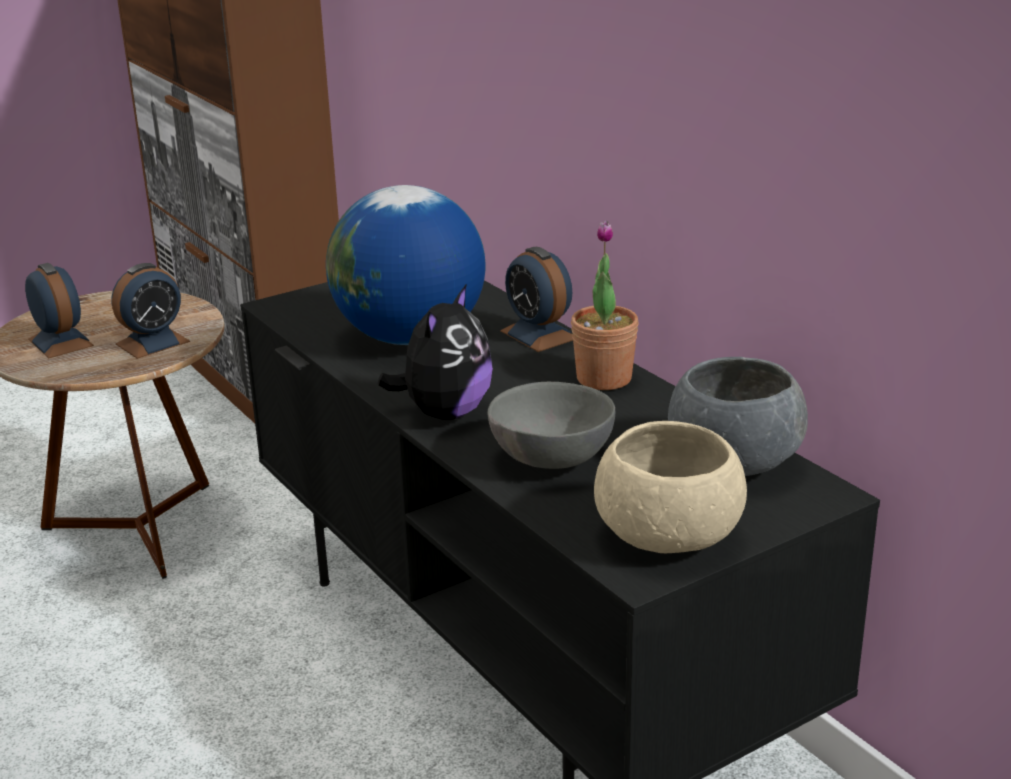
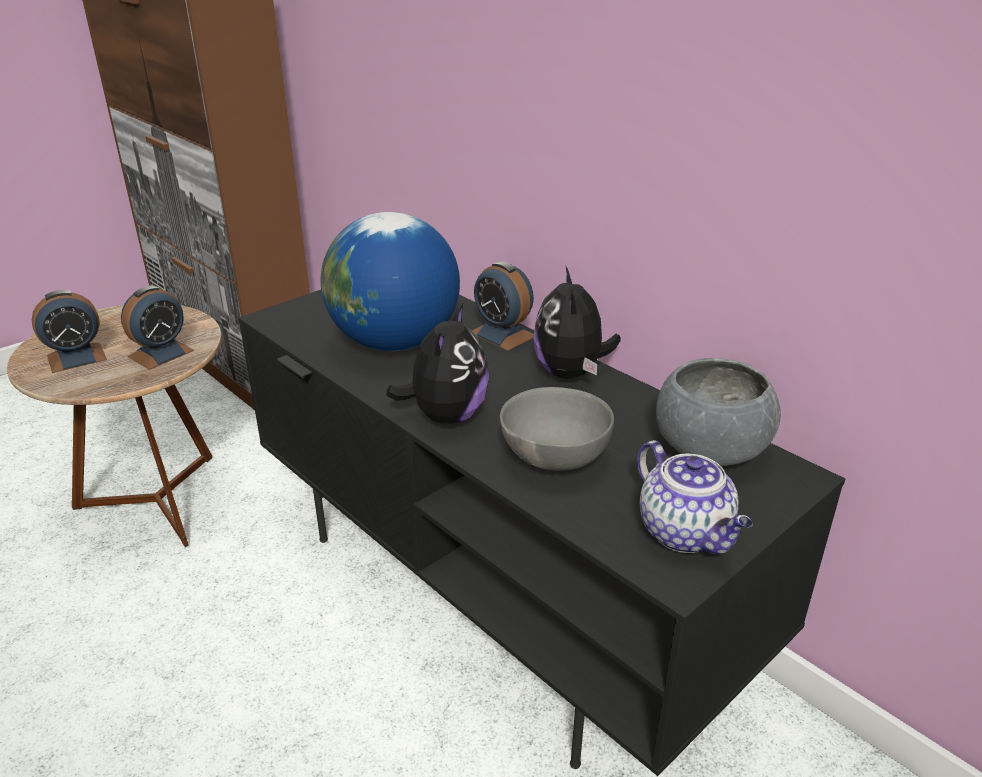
camera: 10 degrees left, 5 degrees up
alarm clock [25,263,94,358] -> alarm clock turned 105 degrees clockwise [32,290,107,373]
potted plant [571,221,639,390] -> plush toy [533,267,621,379]
beige bowl [594,421,747,553] -> teapot [637,440,753,554]

